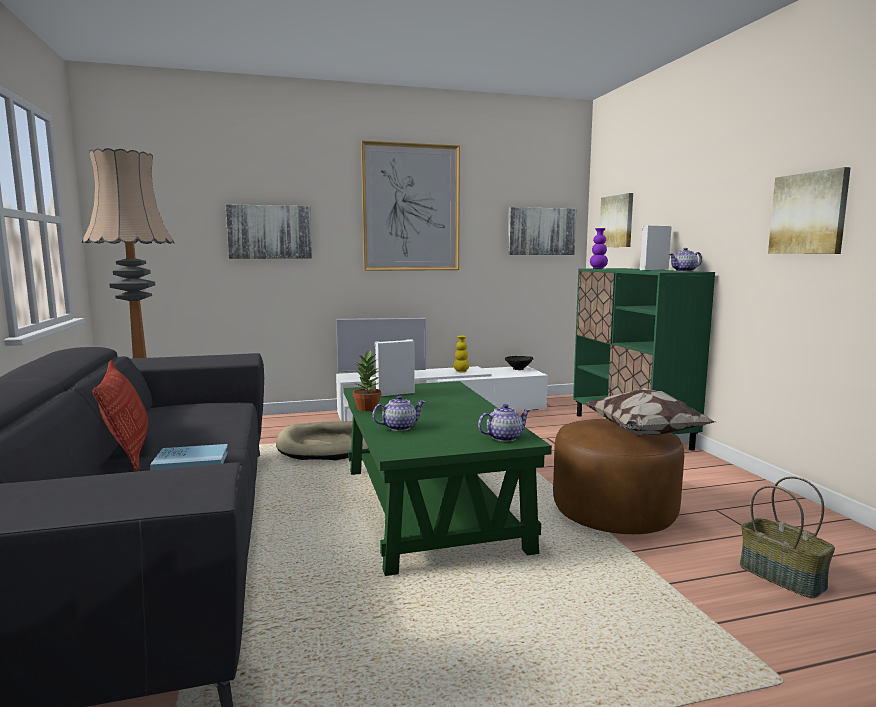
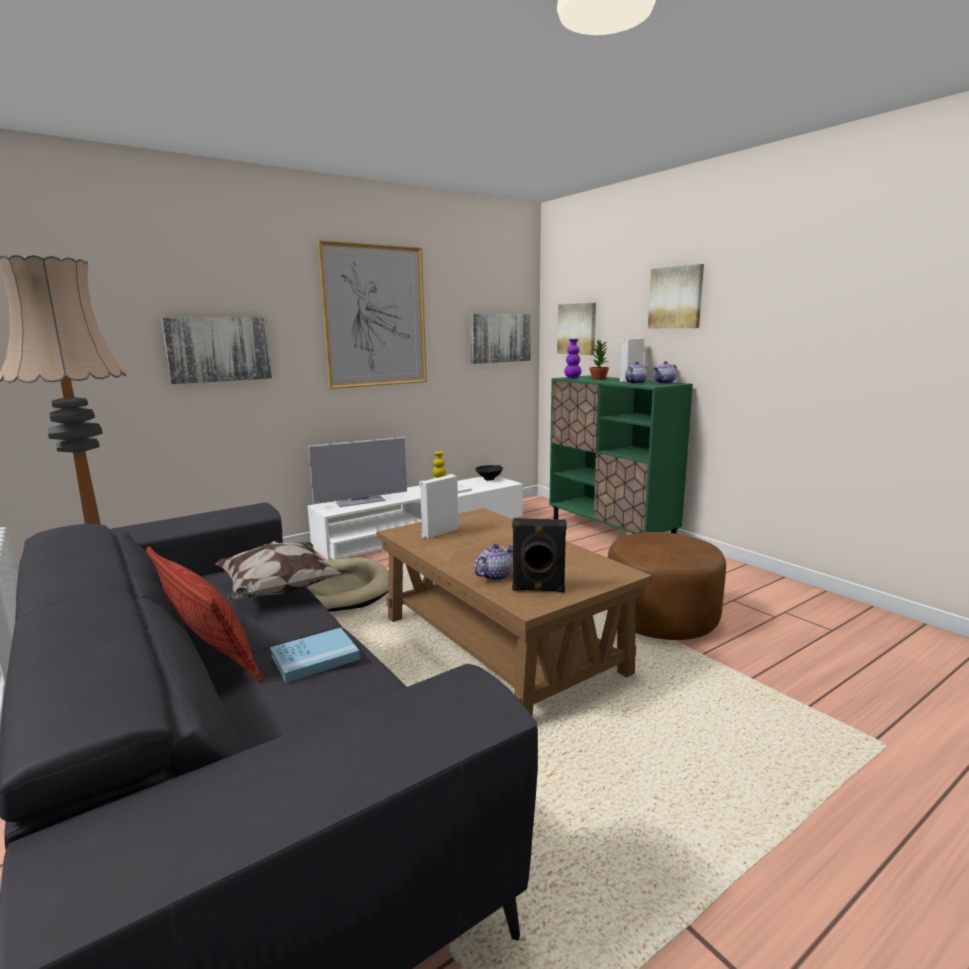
camera: 20 degrees left, 5 degrees up
green coffee table [344,381,552,576] -> brown coffee table [376,508,652,716]
potted plant [353,350,381,411] -> potted plant moved to [589,339,609,380]
teapot [478,404,531,442] -> teapot moved to [625,362,647,384]
pillow [585,388,715,435] -> pillow moved to [215,541,342,600]
basket [740,476,835,598] -> none
picture [768,167,851,254] -> picture moved to [648,264,704,328]
none -> black speaker [512,518,567,592]

